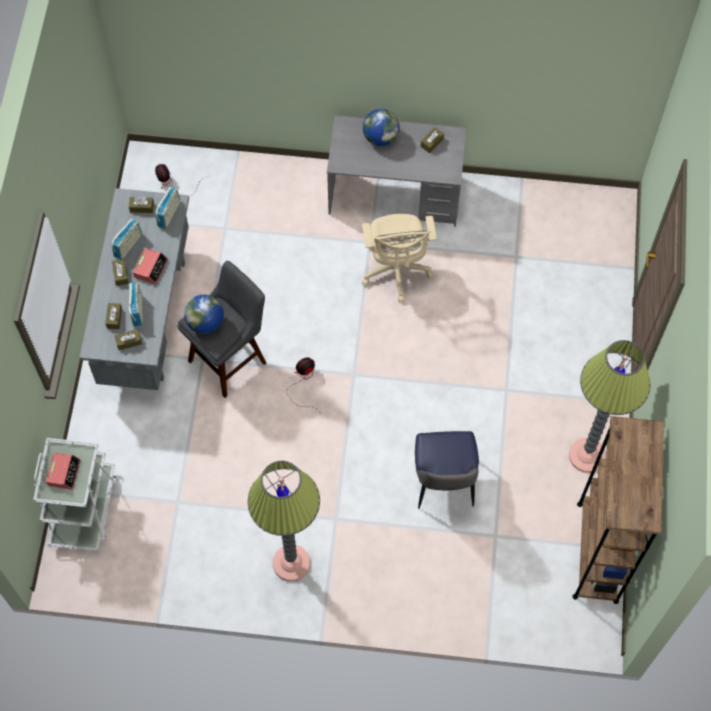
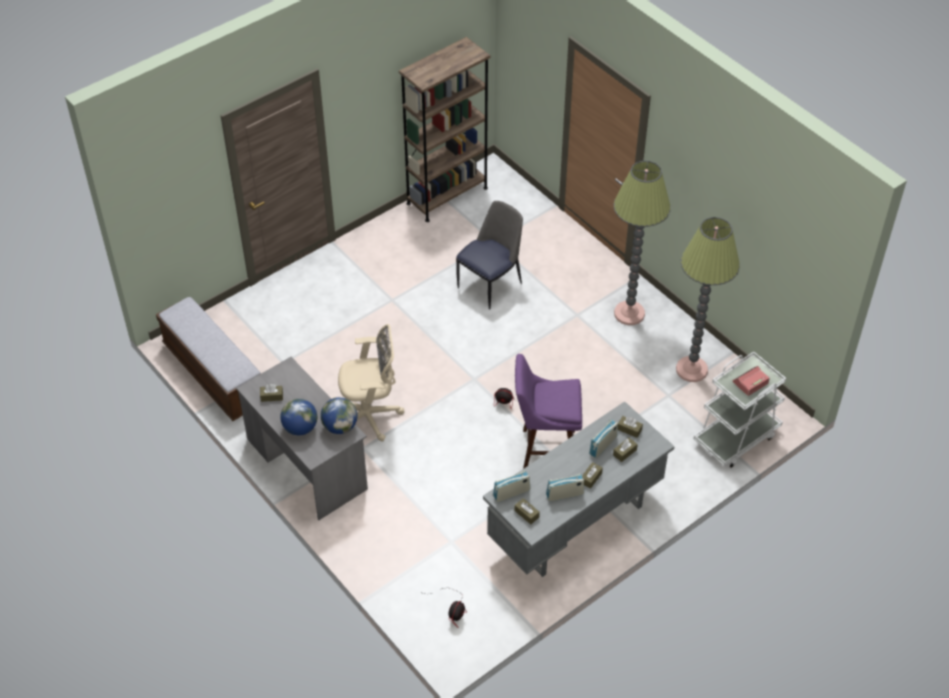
camera: 135 degrees left, 15 degrees down
alarm clock [133,248,168,284] -> none
grey stool [178,261,266,398] -> purple stool [515,354,582,469]
globe [184,295,224,334] -> globe moved to [321,397,357,434]
beige office chair [362,214,437,302] -> beige office chair turned 45 degrees clockwise [331,324,404,441]
floor lamp [569,340,651,473] -> floor lamp moved to [676,217,740,382]
none -> bench [156,297,261,421]

